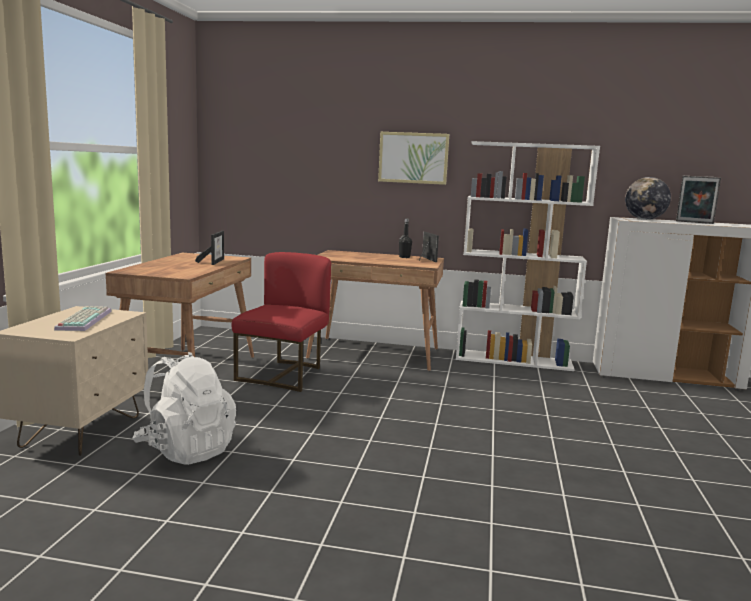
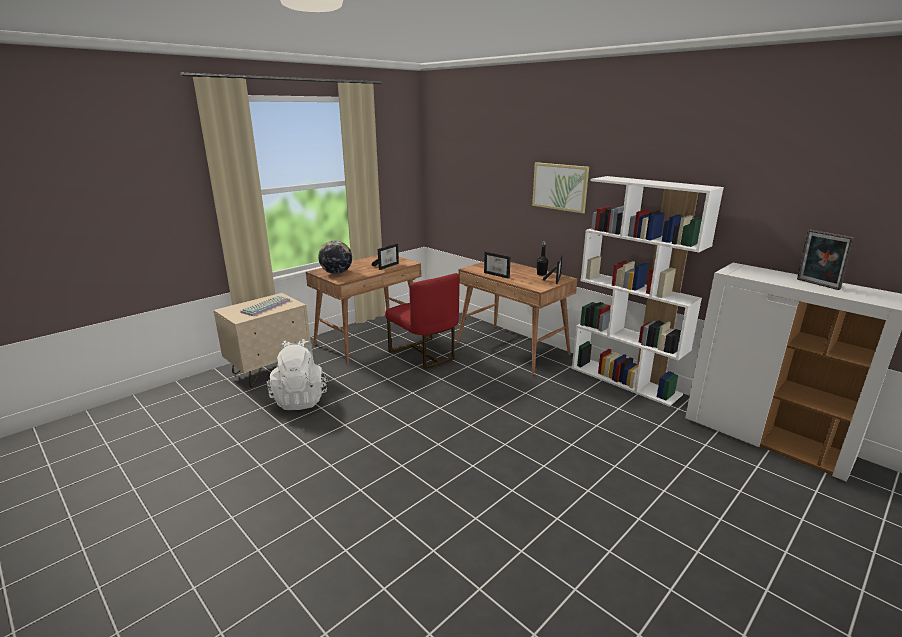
camera: 35 degrees right, 10 degrees up
red chair [232,252,331,392] -> red chair turned 90 degrees clockwise [385,273,459,369]
globe [625,177,671,220] -> globe moved to [318,241,352,274]
none -> picture frame [484,252,511,279]

